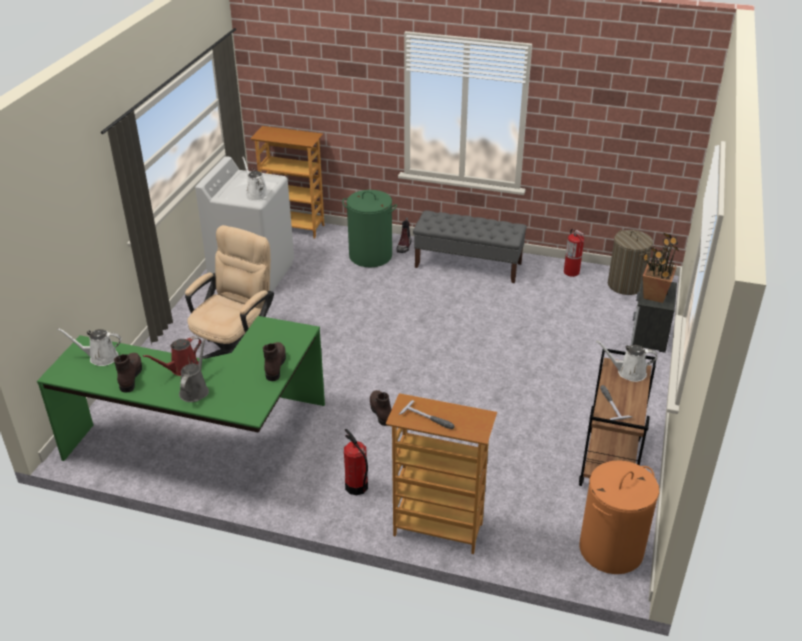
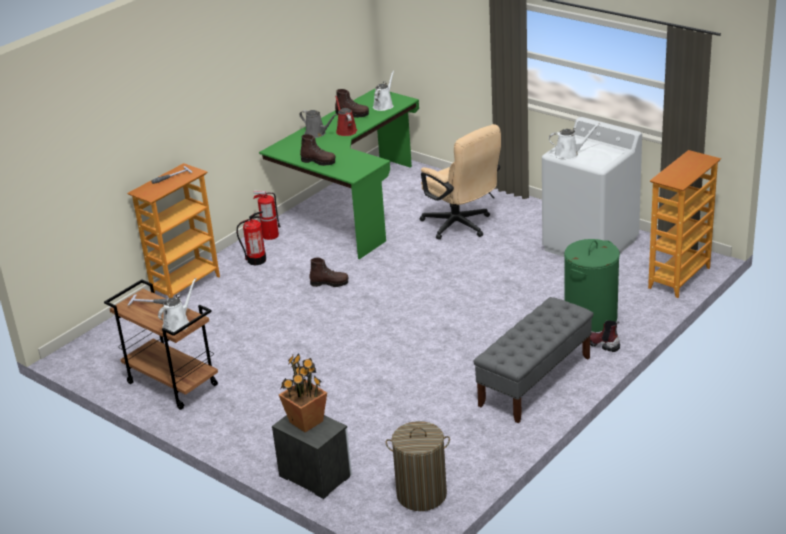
camera: 115 degrees right, 5 degrees down
fire extinguisher [564,229,585,277] -> fire extinguisher moved to [253,190,281,240]
orange laundry basket [579,460,659,574] -> none

